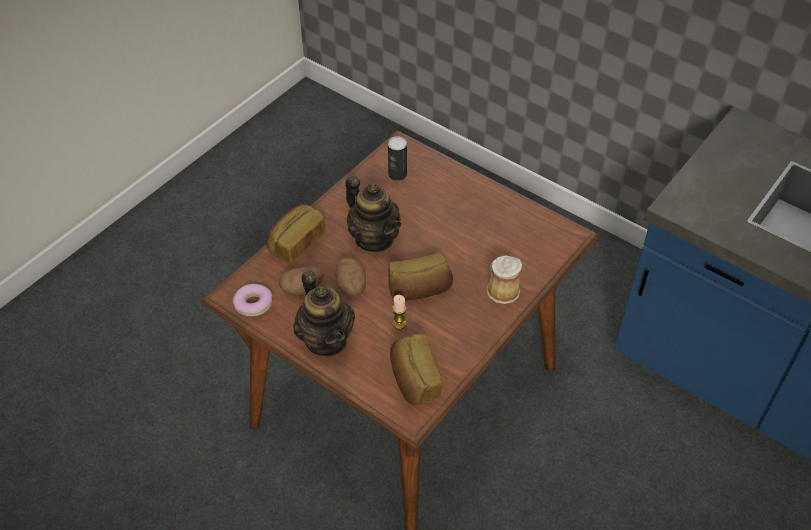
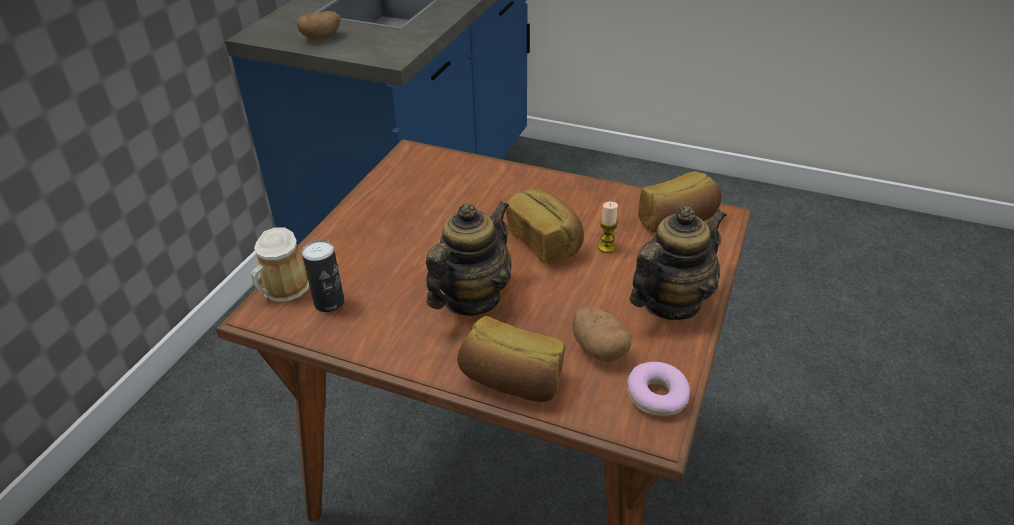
camera: 105 degrees left, 10 degrees down
potato [336,257,366,296] -> potato moved to [297,11,341,40]
mug [486,255,522,304] -> mug moved to [251,227,309,302]

